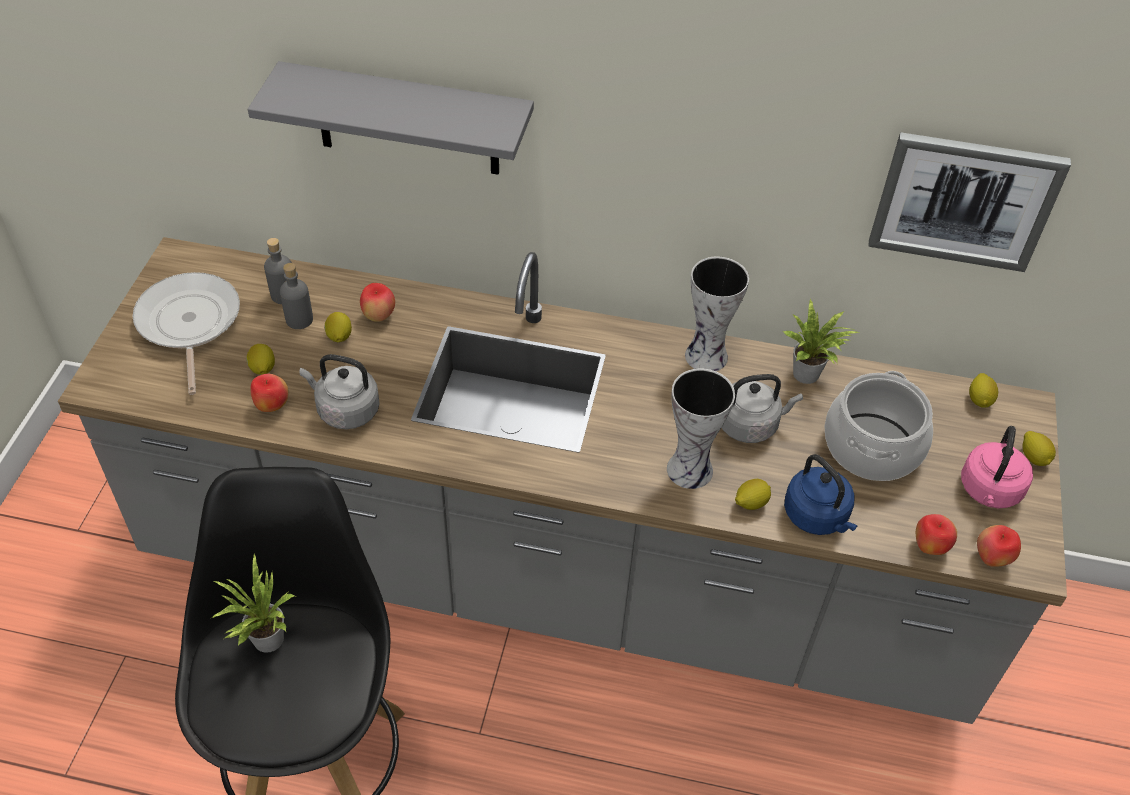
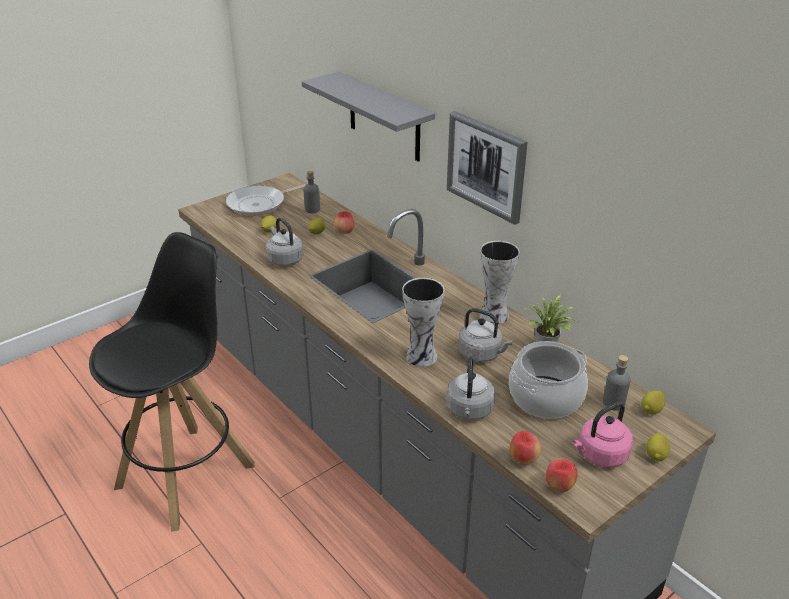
camera: 40 degrees right, 15 degrees down
frying pan [133,272,240,395] -> frying pan turned 150 degrees counterclockwise [226,184,306,216]
potted plant [212,554,296,653] -> none
apple [250,374,289,412] -> none
grey bottle [280,263,313,329] -> grey bottle moved to [603,355,631,411]
lemon [735,479,771,510] -> none
blue kettle [784,454,858,535] -> grey kettle [446,357,495,420]
picture [868,132,1071,272] -> picture moved to [447,111,527,225]

